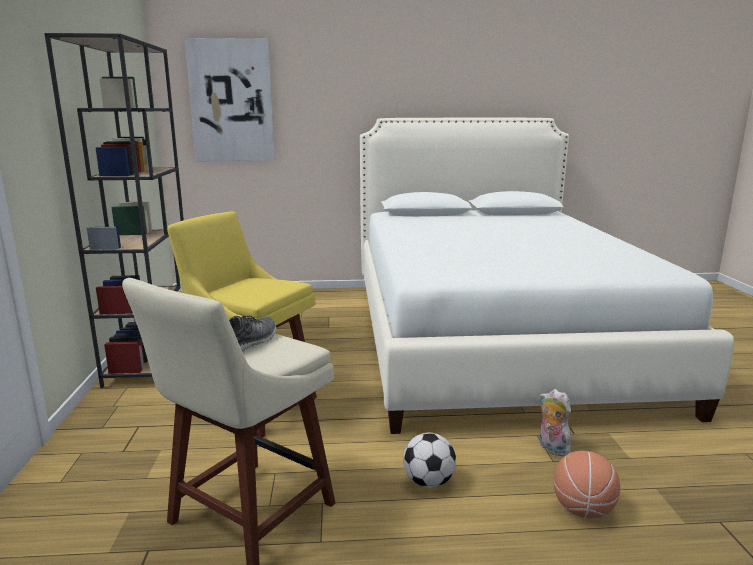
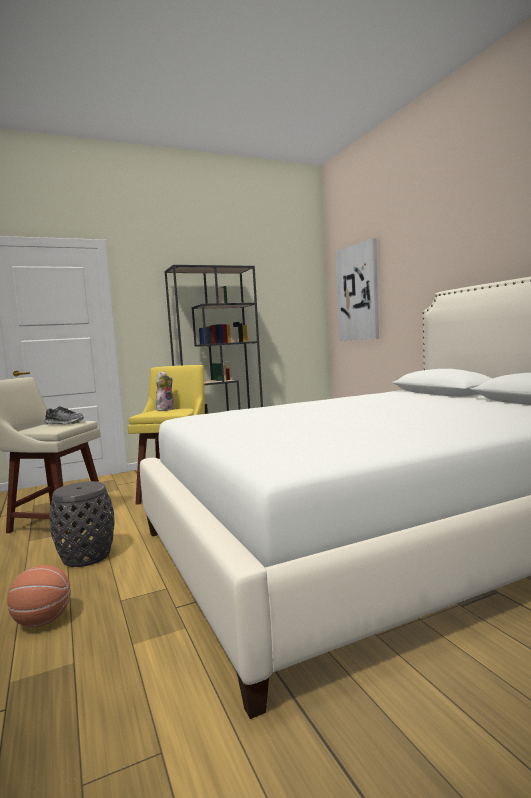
camera: 70 degrees right, 10 degrees down
football [403,433,456,488] -> grey stool [49,481,114,567]
plush toy [539,389,574,457] -> plush toy moved to [156,371,174,411]

